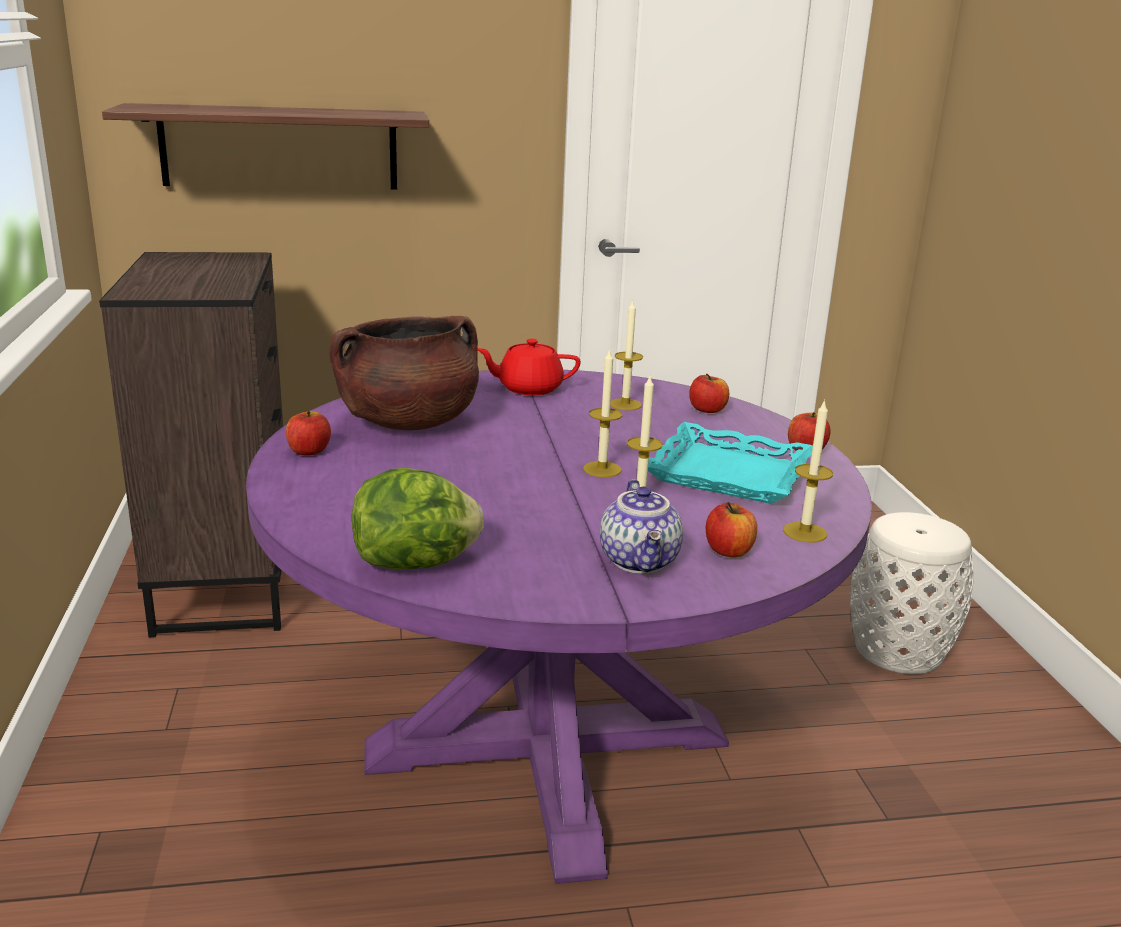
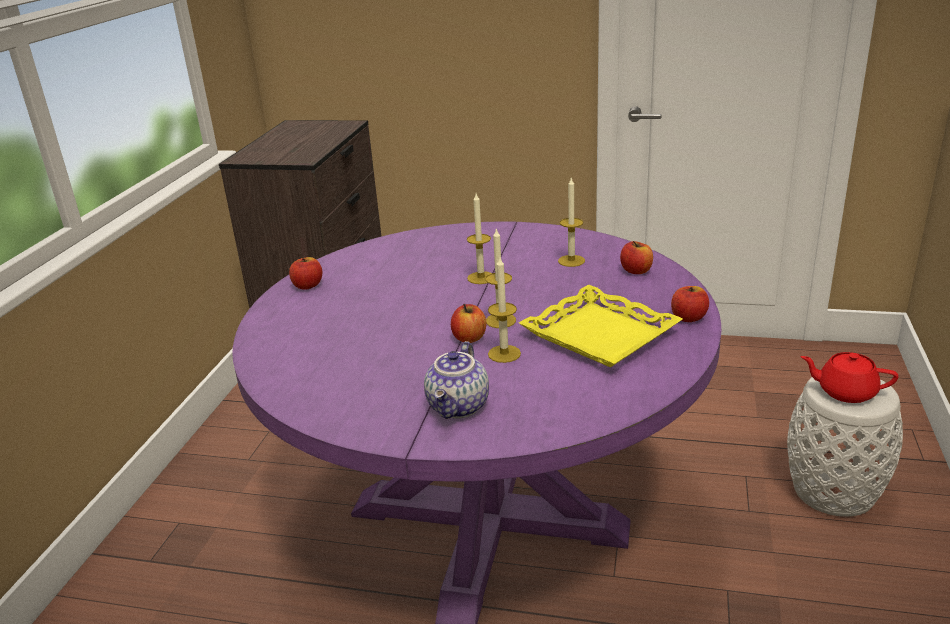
camera: 25 degrees right, 5 degrees up
shelf [102,103,429,190] -> none
brown cooking pot [329,316,479,430] -> none
lettuce [352,468,484,570] -> none
red teapot [478,339,581,395] -> red teapot moved to [800,352,898,403]
turquoise tray [648,422,813,504] -> yellow tray [519,284,682,367]
apple [706,502,757,557] -> apple moved to [451,304,487,343]
candle [783,399,833,543] -> candle moved to [467,194,492,284]

